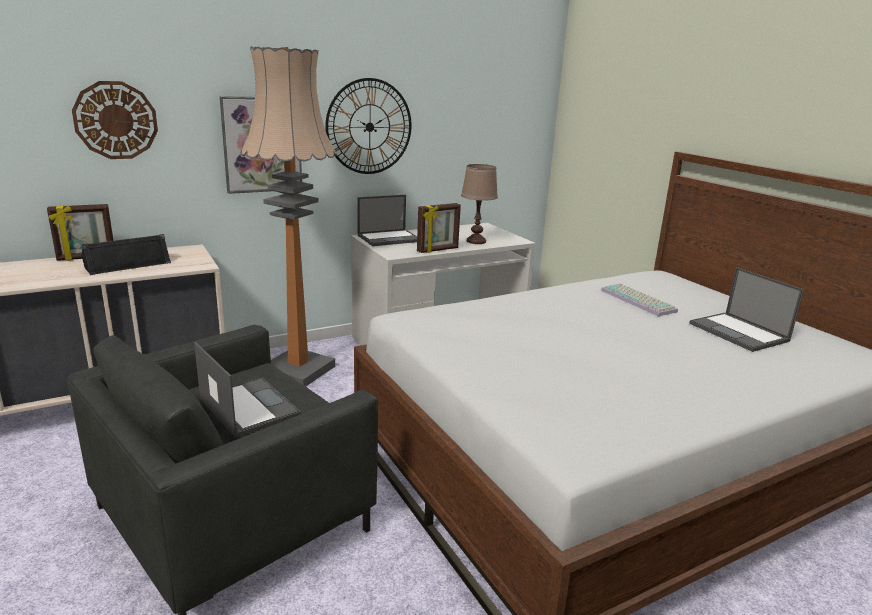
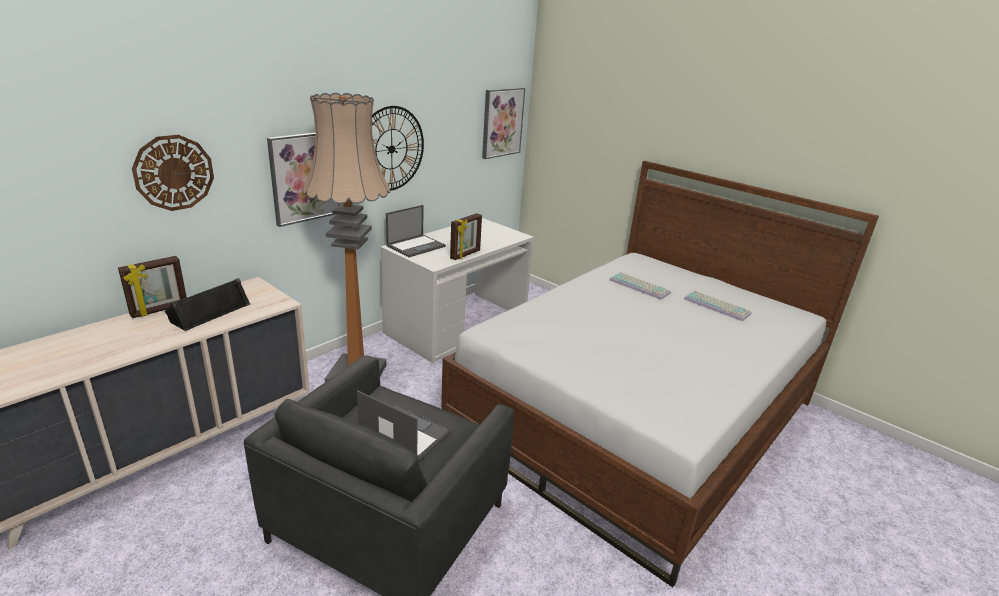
camera: 20 degrees left, 5 degrees up
brown table lamp [461,164,498,244] -> none
laptop [689,267,804,352] -> keyboard [684,291,751,321]
none -> picture [482,87,525,159]

